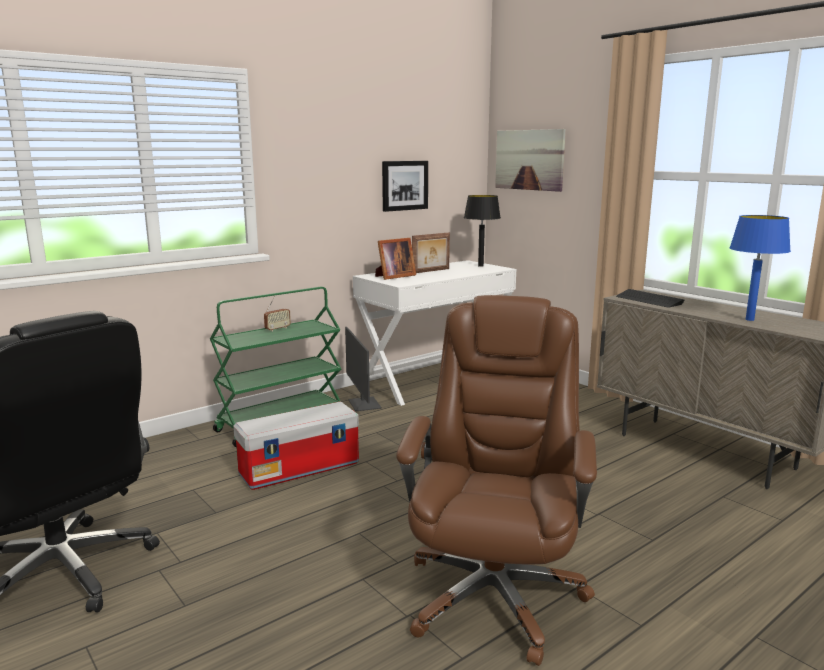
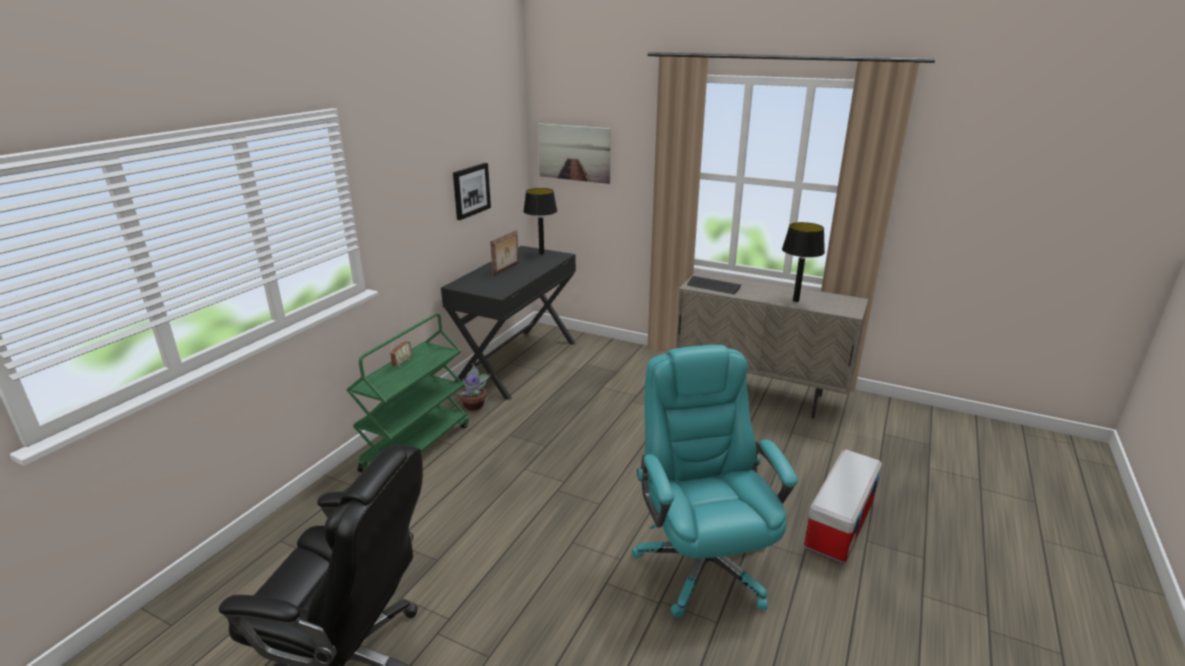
camera: 25 degrees left, 10 degrees up
storage box [233,401,359,490] -> storage box moved to [804,449,882,564]
monitor [345,327,382,411] -> potted plant [457,363,491,411]
white desk [353,260,517,406] -> black desk [441,246,576,400]
picture frame [375,238,416,280] -> none
brown office chair [396,295,597,666] -> turquoise office chair [632,345,798,618]
blue table lamp [730,215,791,321] -> black table lamp [782,222,825,302]

